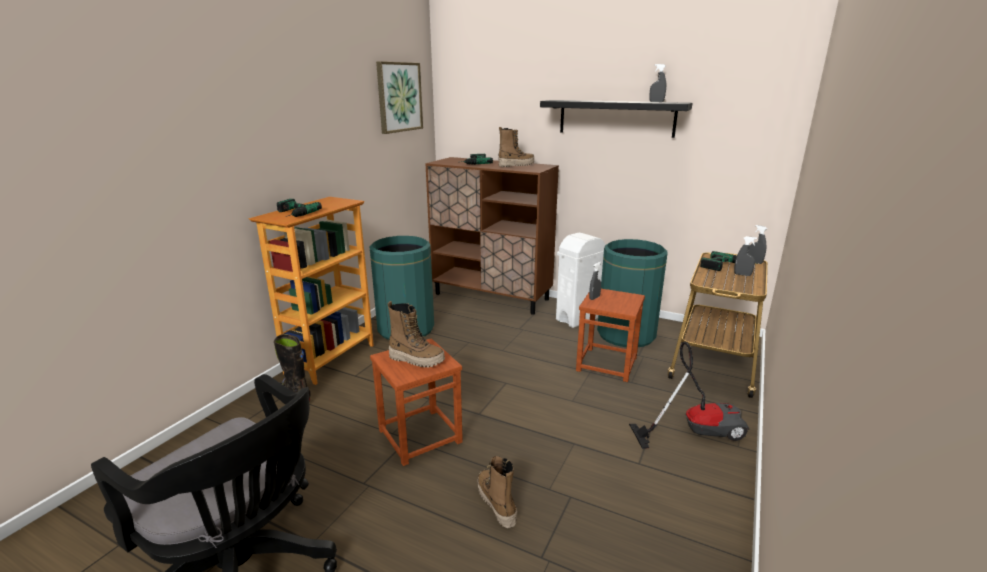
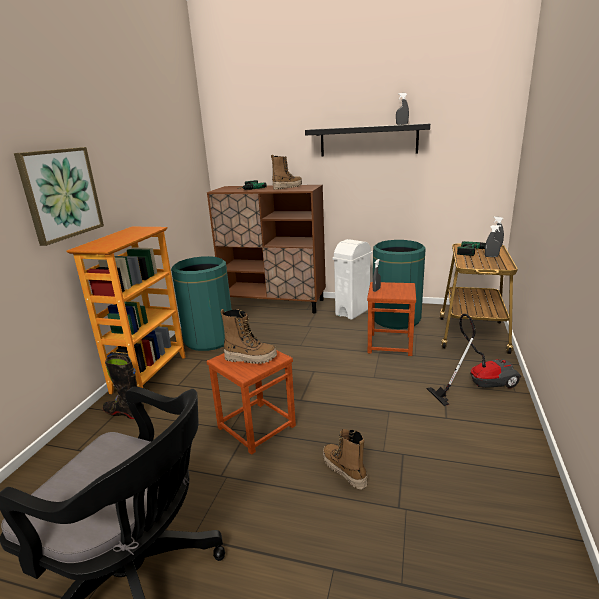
camera: 10 degrees left, 0 degrees up
power drill [277,199,322,217] -> none
picture [376,61,423,134] -> picture moved to [14,147,104,246]

